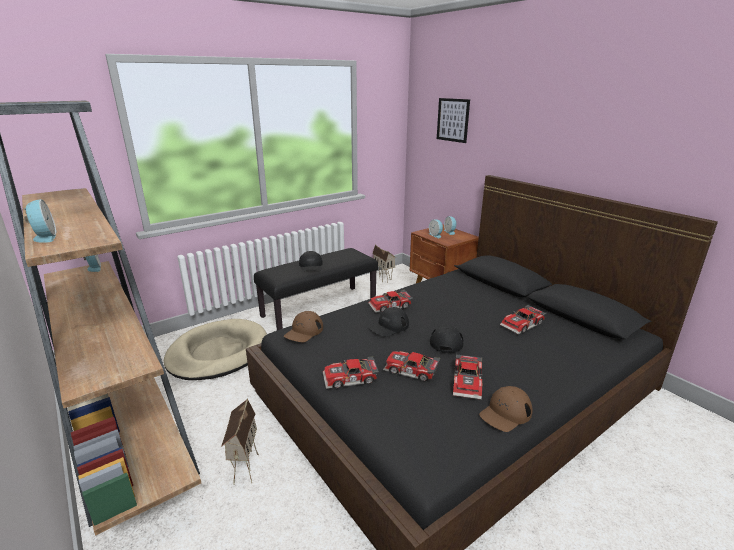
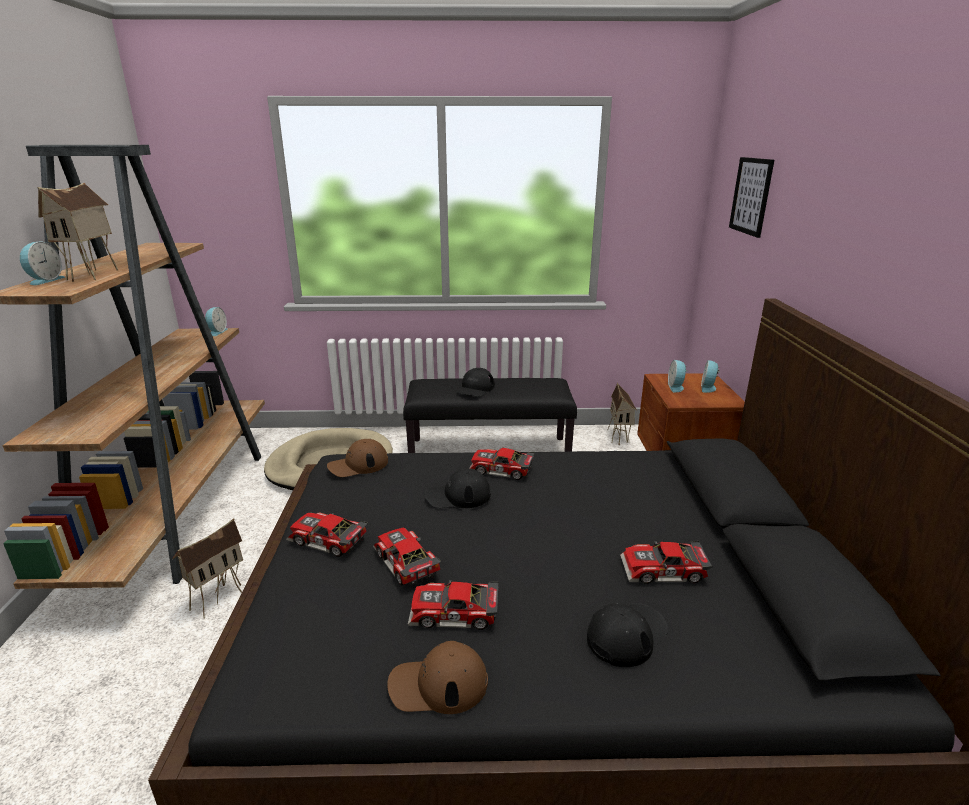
camera: 35 degrees right, 0 degrees up
black cap [430,325,464,353] -> black cap moved to [587,603,668,667]
toy car [453,354,482,400] -> toy car turned 45 degrees clockwise [407,580,498,630]
none -> toy house [37,183,118,282]

